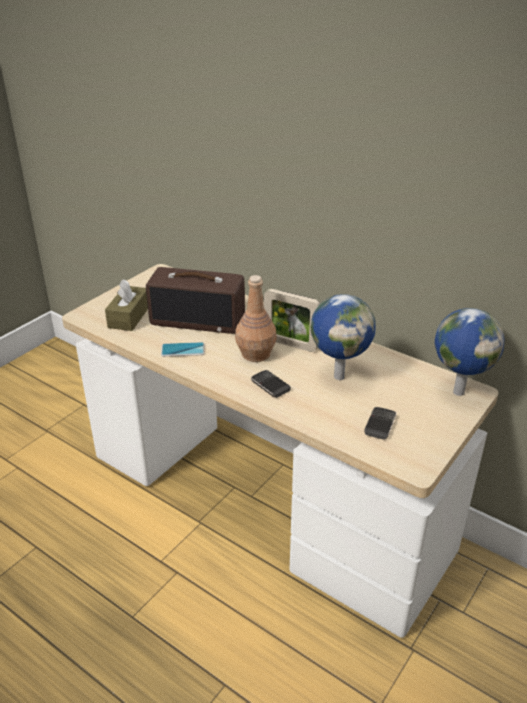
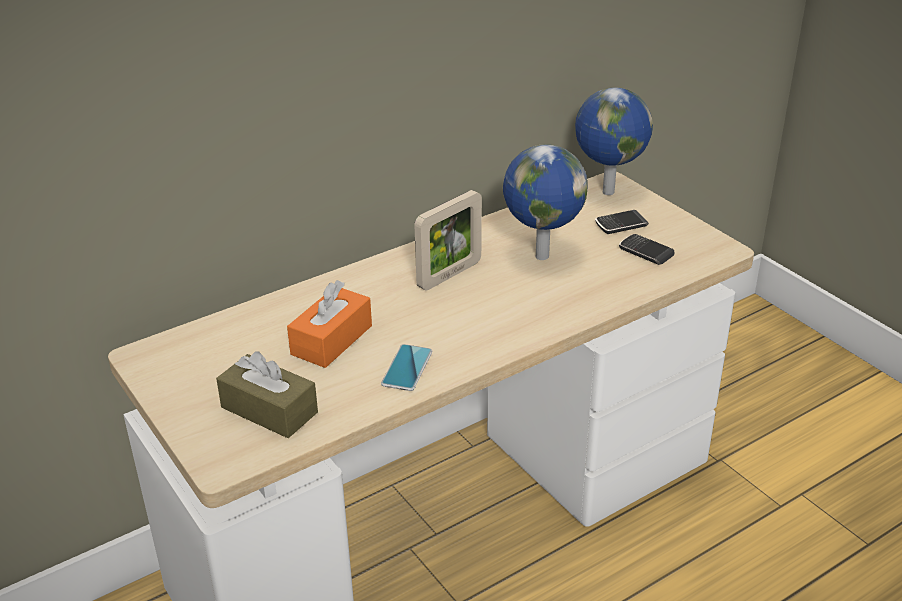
camera: 70 degrees left, 0 degrees up
radio [146,267,245,334] -> orange tissue box [287,280,372,368]
brown bottle [235,275,277,362] -> none
phone [251,370,291,398] -> phone moved to [595,210,649,234]

